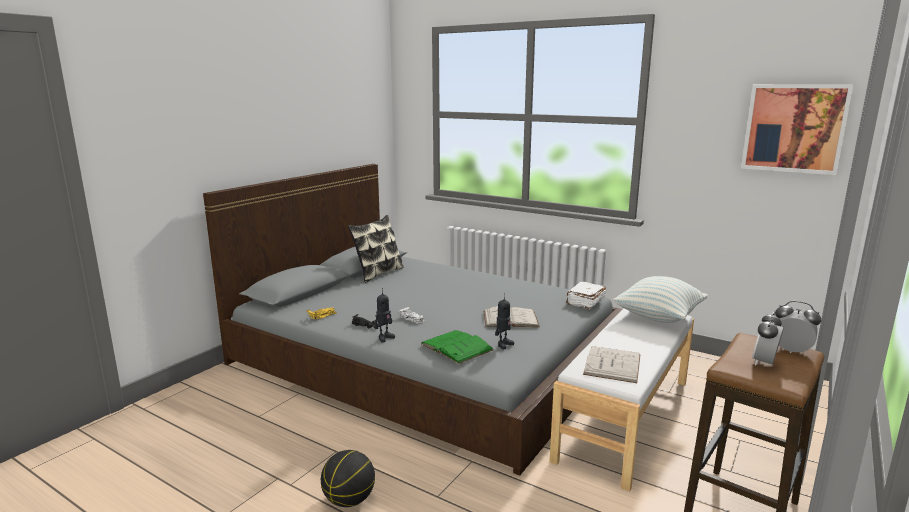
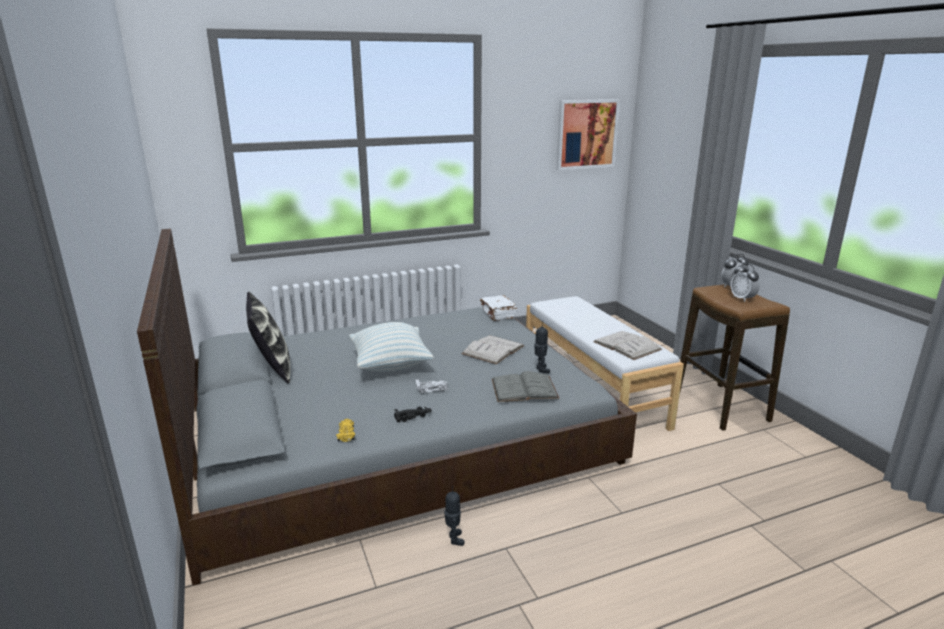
camera: 55 degrees left, 5 degrees up
basketball [321,450,375,507] -> none
toy robot [375,288,395,343] -> toy robot moved to [444,486,465,546]
green book [421,330,494,364] -> grey book [492,371,559,402]
pillow [613,276,708,323] -> pillow moved to [349,322,434,371]

